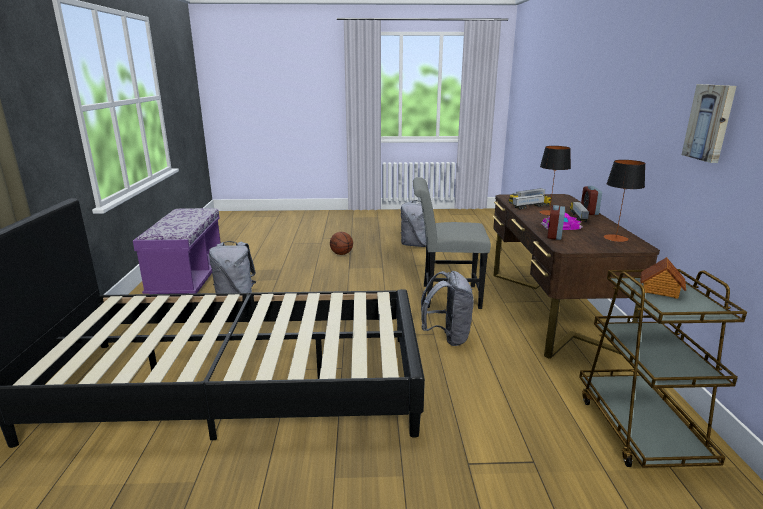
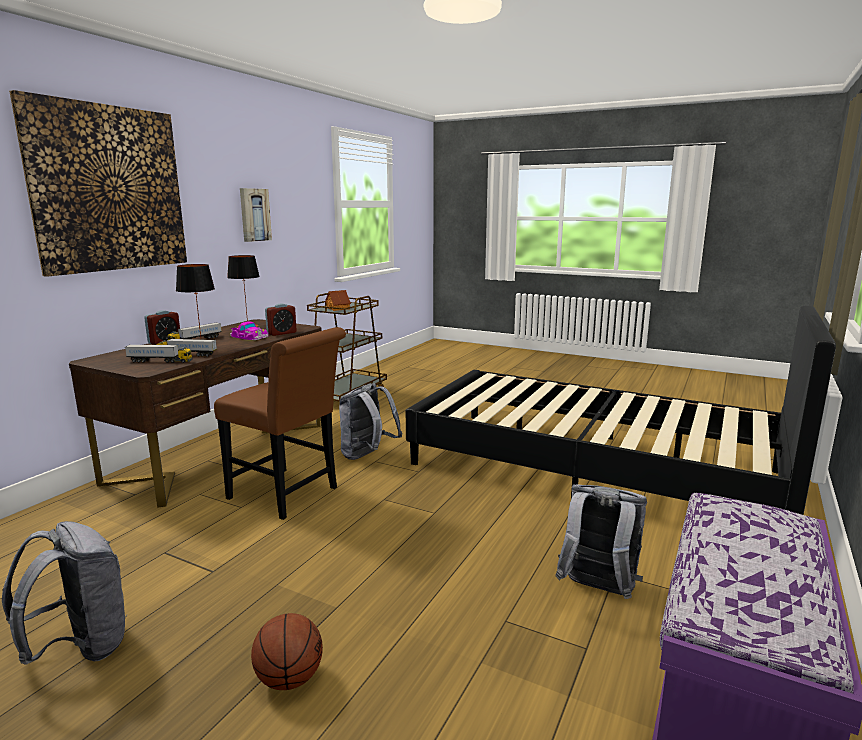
camera: 150 degrees left, 5 degrees down
grey chair [413,177,491,309] -> brown chair [214,327,346,520]
none -> picture [9,90,187,277]

